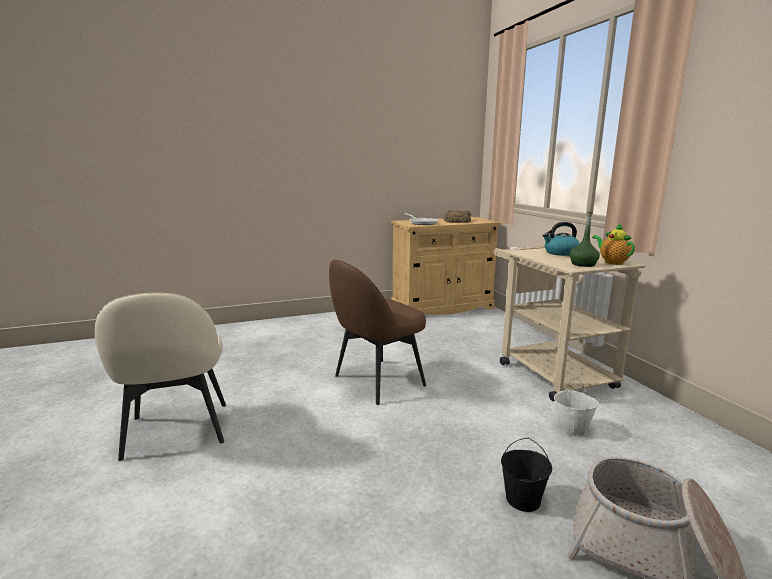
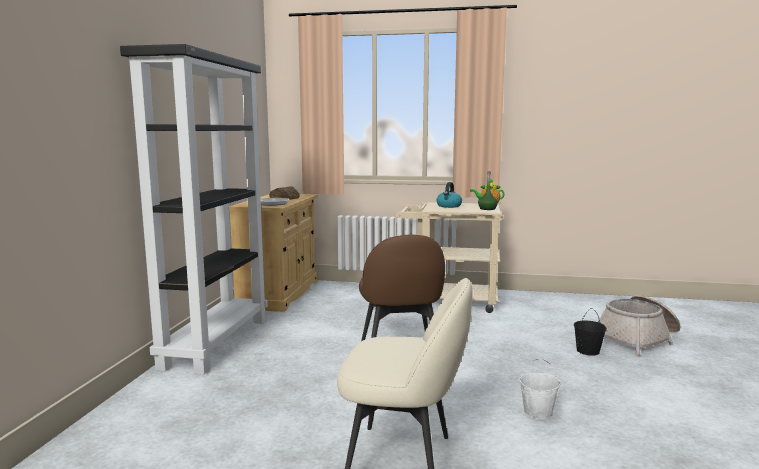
camera: 60 degrees left, 5 degrees down
white bucket [554,378,599,437] -> white bucket moved to [520,358,561,420]
none -> black bookcase [120,44,268,375]

